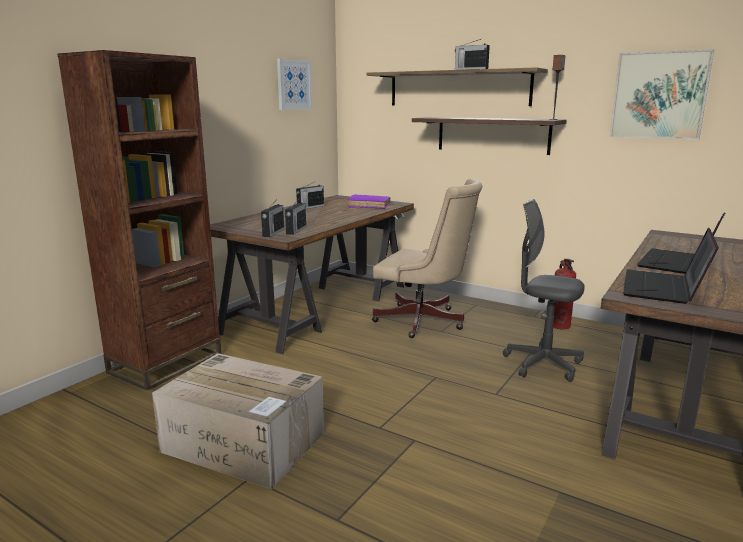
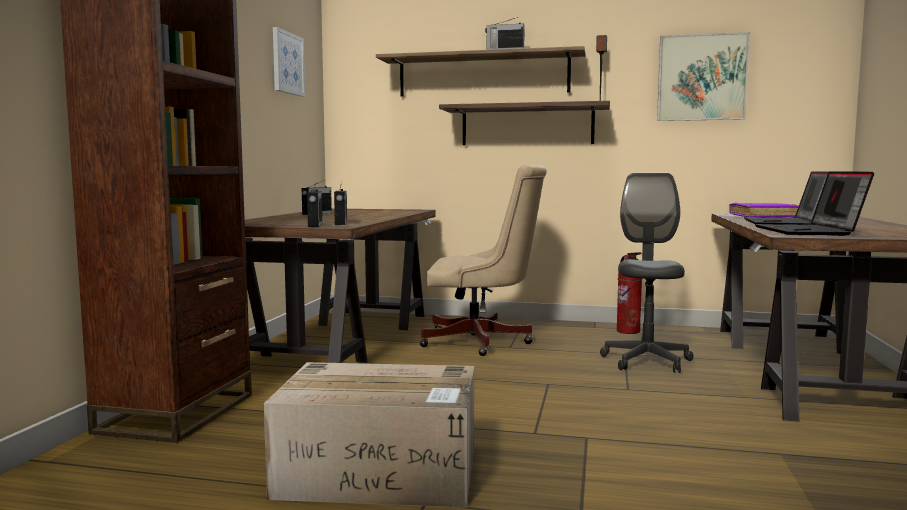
camera: 20 degrees left, 10 degrees down
purple book [348,194,390,209] -> purple book moved to [729,203,799,218]
grey office chair [503,199,585,382] -> grey office chair turned 90 degrees clockwise [600,173,693,373]

